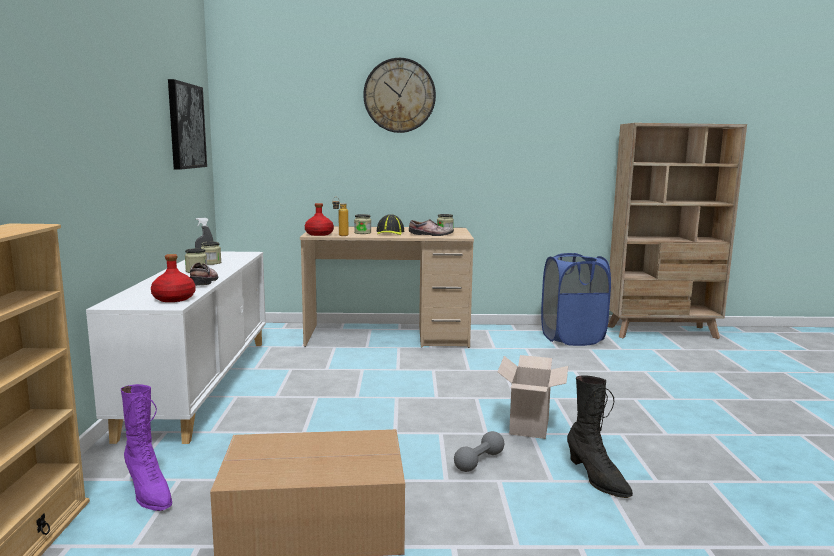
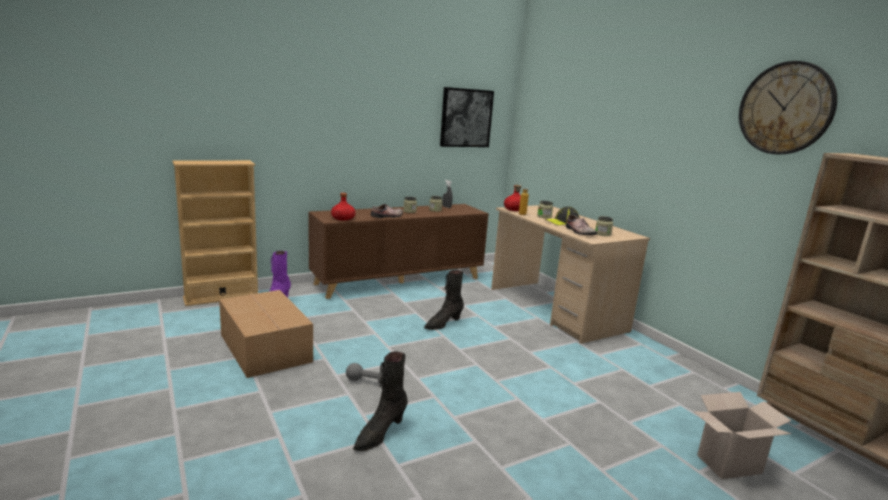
camera: 60 degrees right, 5 degrees up
white cabinet [86,251,266,444] -> brown cabinet [308,204,489,299]
wall clock [363,58,436,133] -> wall clock moved to [739,61,837,154]
cardboard box [498,355,568,439] -> cardboard box moved to [694,392,792,479]
blue laundry basket [541,253,611,346] -> none
none -> black boot [424,270,464,330]

